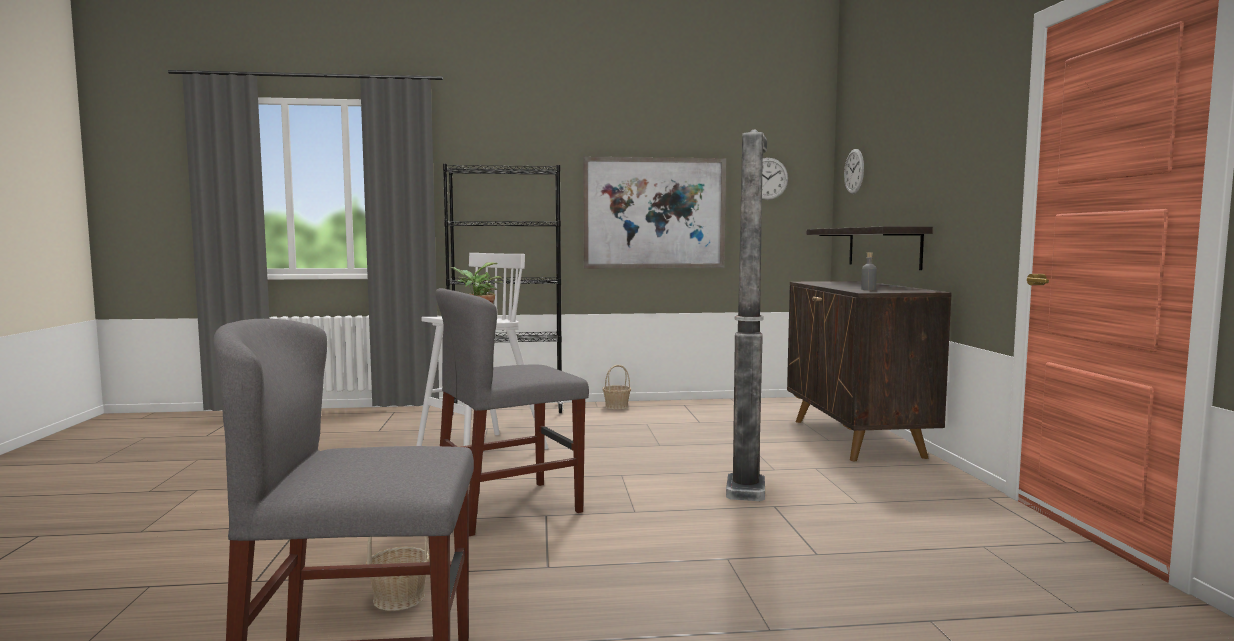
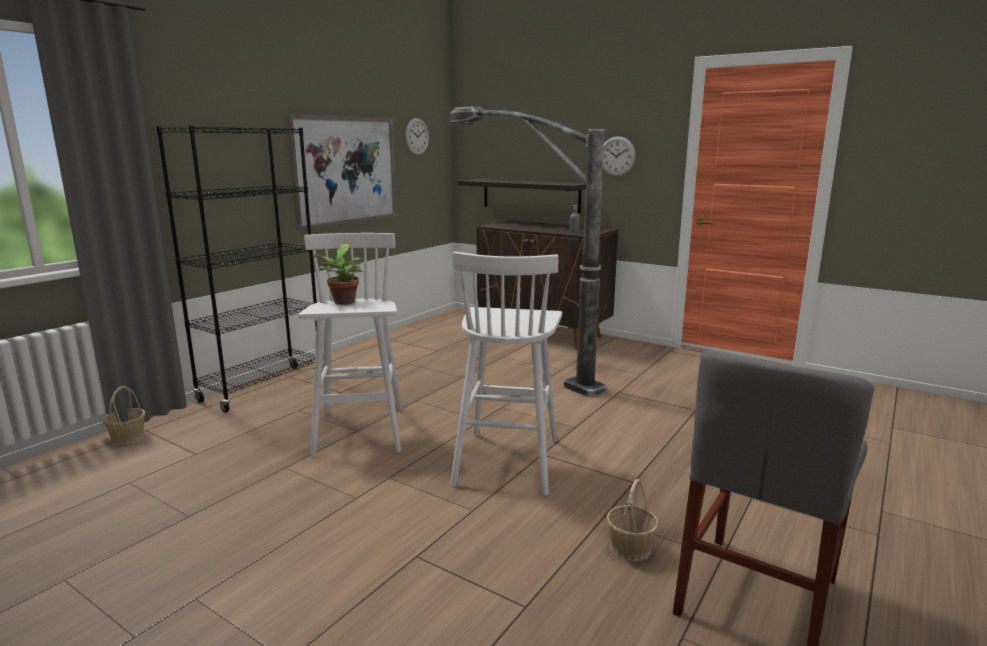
camera: 50 degrees left, 10 degrees up
grey chair [435,288,589,536] -> white stool [450,251,562,496]
basket [602,365,631,410] -> basket moved to [103,386,145,445]
wall clock [844,149,864,194] -> wall clock moved to [603,136,636,176]

